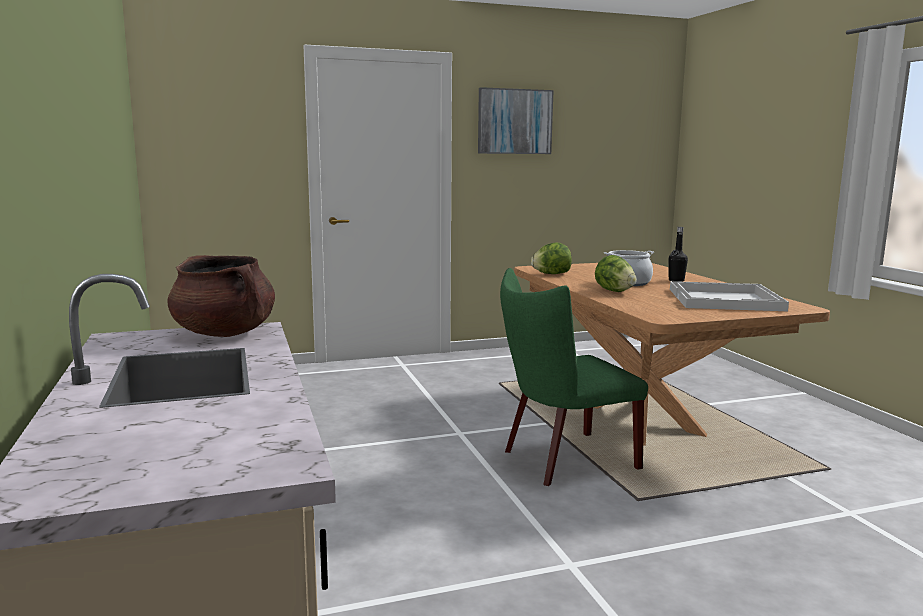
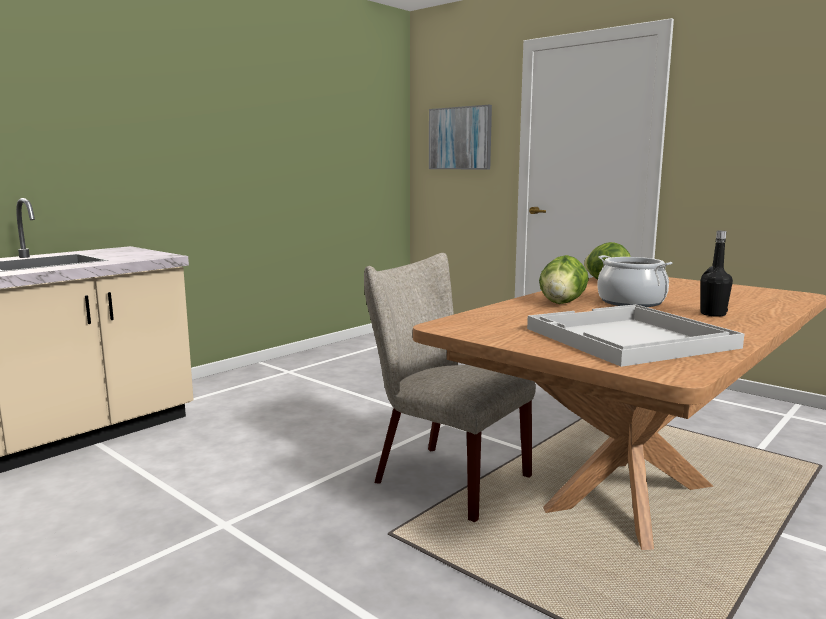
camera: 60 degrees right, 0 degrees up
brown cooking pot [168,255,275,337] -> none
picture [478,87,554,154] -> picture moved to [429,105,492,169]
green chair [500,268,648,486] -> beige chair [364,253,536,522]

